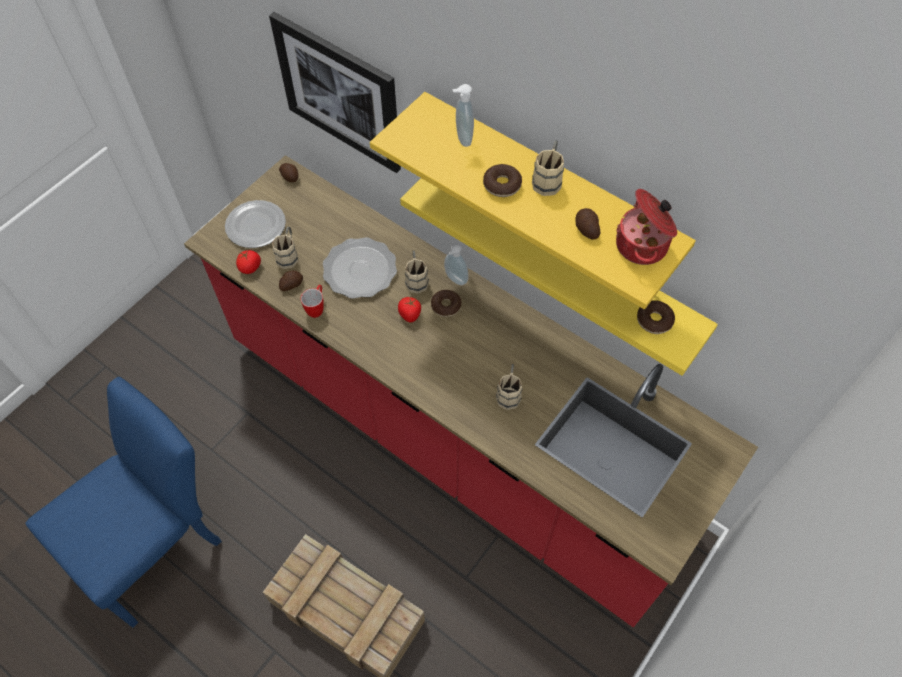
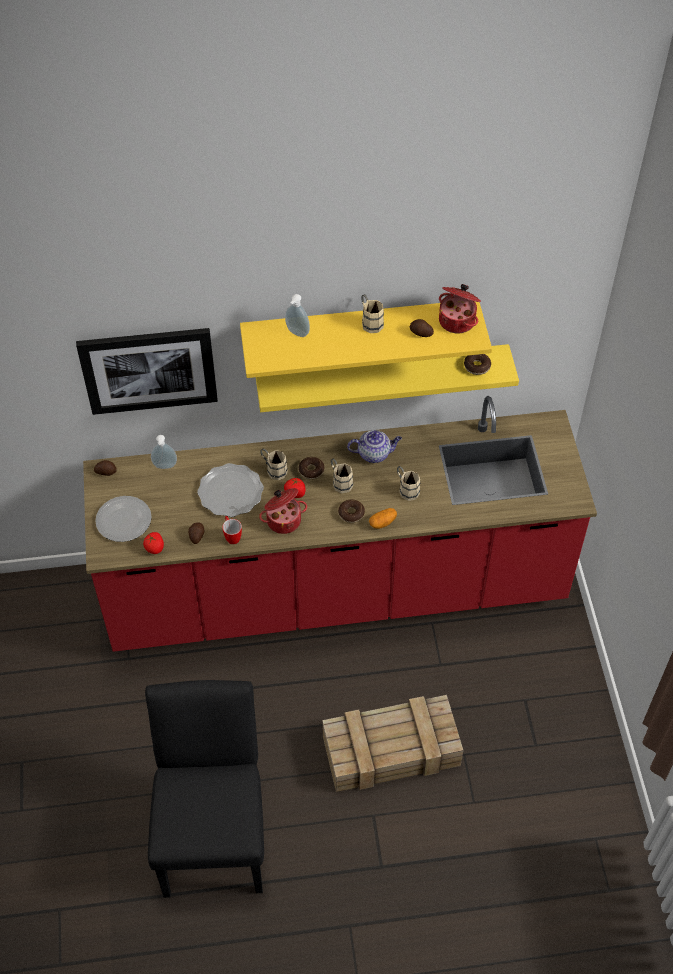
camera: 45 degrees left, 5 degrees down
blue chair [25,377,222,628] -> black chair [145,680,264,898]
beige mug [272,227,298,269] -> beige mug moved to [331,459,353,493]
soap dispenser [444,244,469,285] -> soap dispenser moved to [151,435,177,469]
donut [483,164,522,197] -> donut moved to [338,499,365,523]
none -> cooking pot [259,488,307,534]
none -> teapot [347,430,402,463]
none -> potato [369,508,397,529]

